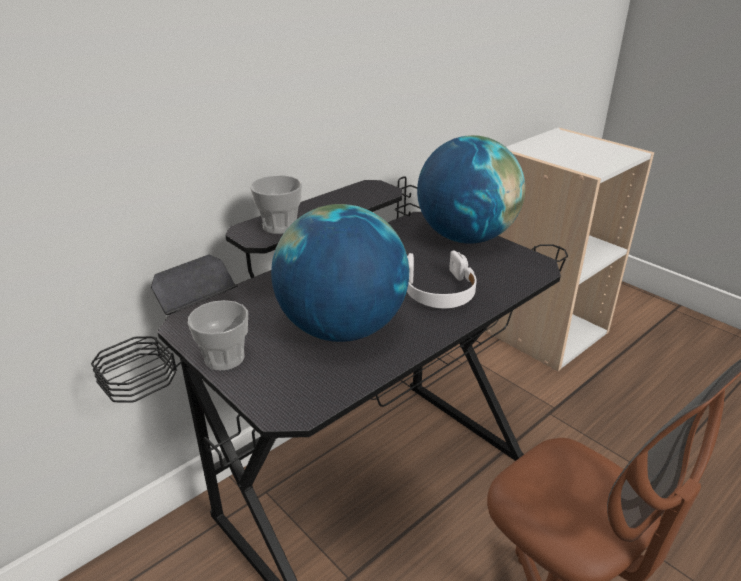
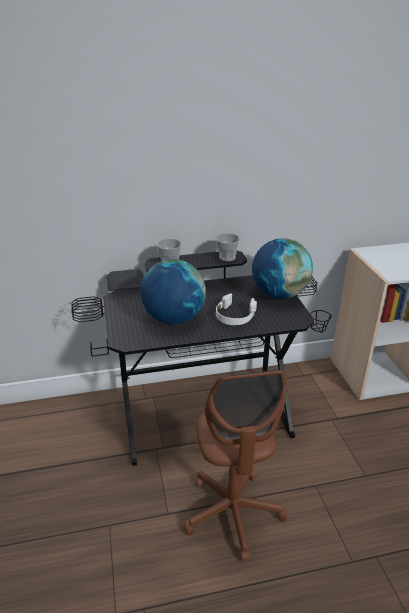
camera: 30 degrees right, 0 degrees up
cup [188,300,248,370] -> cup moved to [216,233,240,261]

